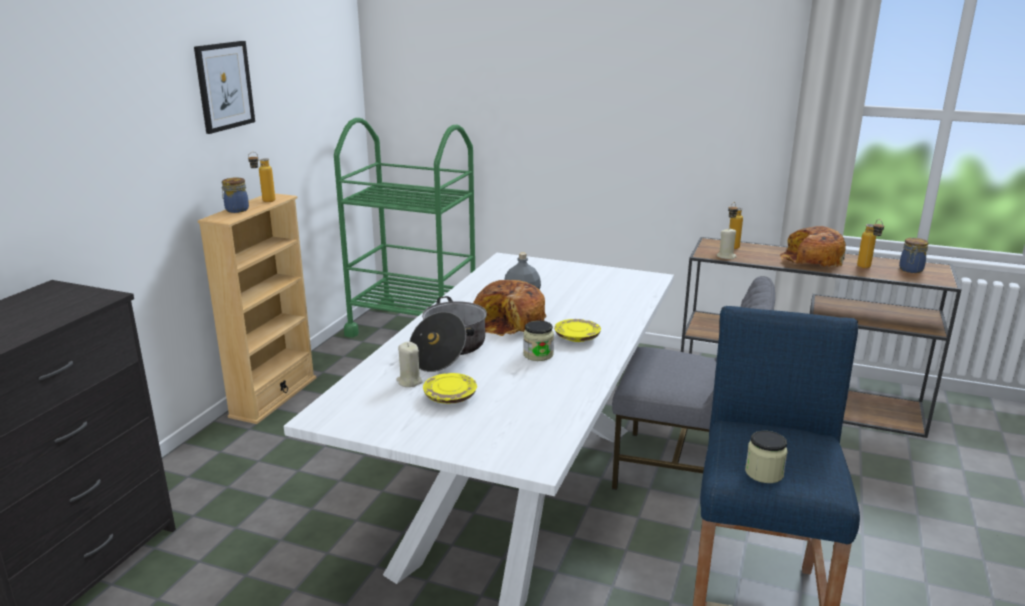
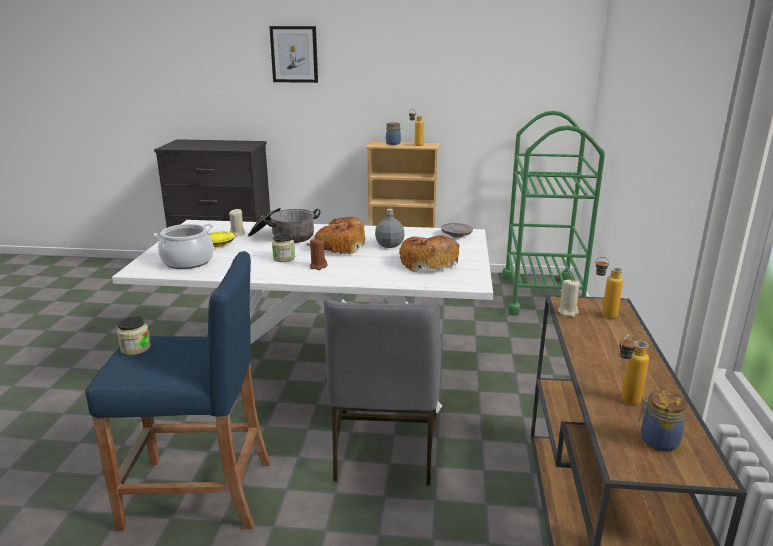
camera: 75 degrees right, 0 degrees up
picture [194,41,255,134] -> picture moved to [269,26,318,83]
yellow plate [554,319,601,342] -> brown candle [310,238,328,270]
bread [780,226,846,267] -> bread moved to [399,235,459,272]
none -> cooking pot [153,224,214,269]
none -> grey plate [441,223,473,237]

